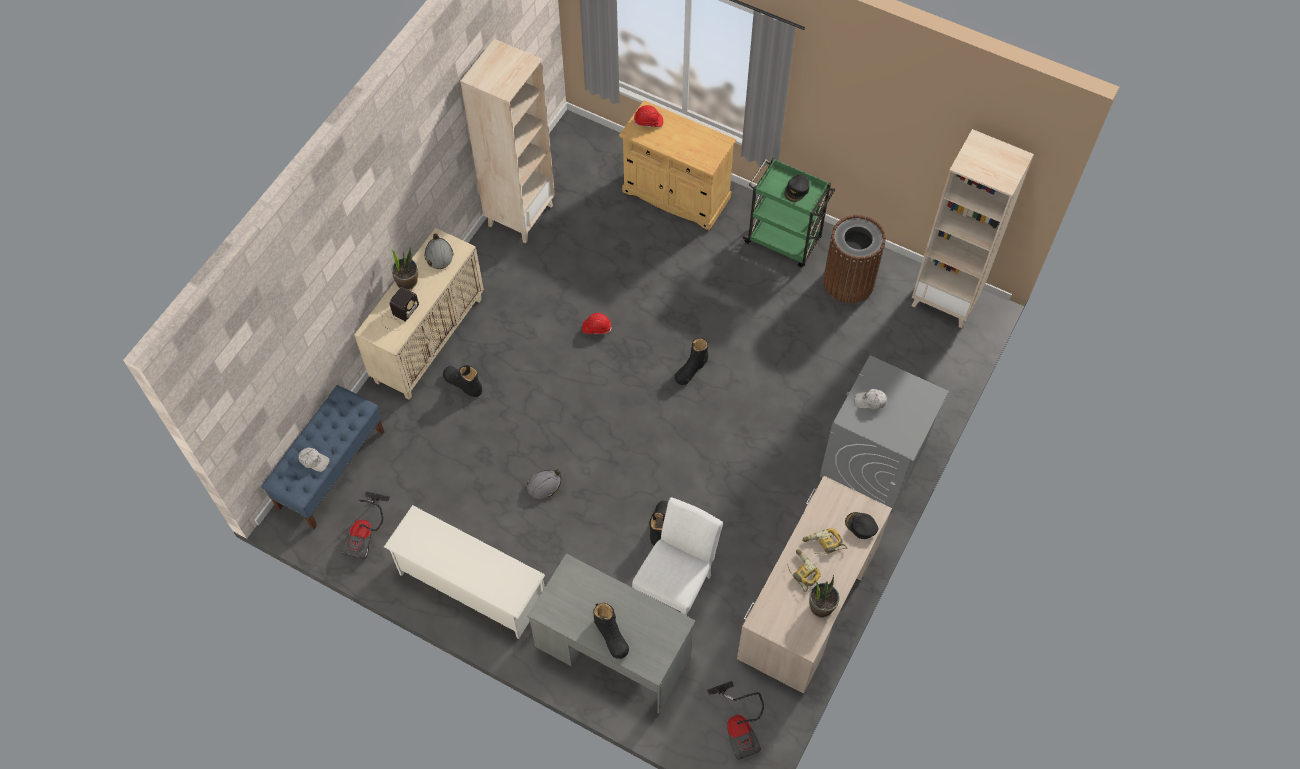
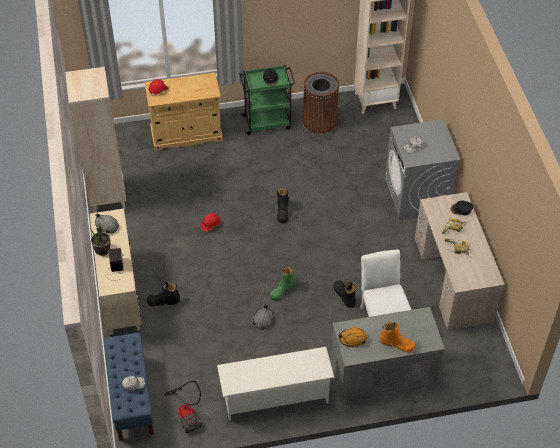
camera: 40 degrees left, 10 degrees down
black boot [593,603,629,659] -> orange boot [380,322,415,353]
vacuum cleaner [707,681,764,760] -> none
potted plant [809,575,839,618] -> none
none -> green boot [270,266,295,301]
none -> orange hard hat [338,327,367,347]

